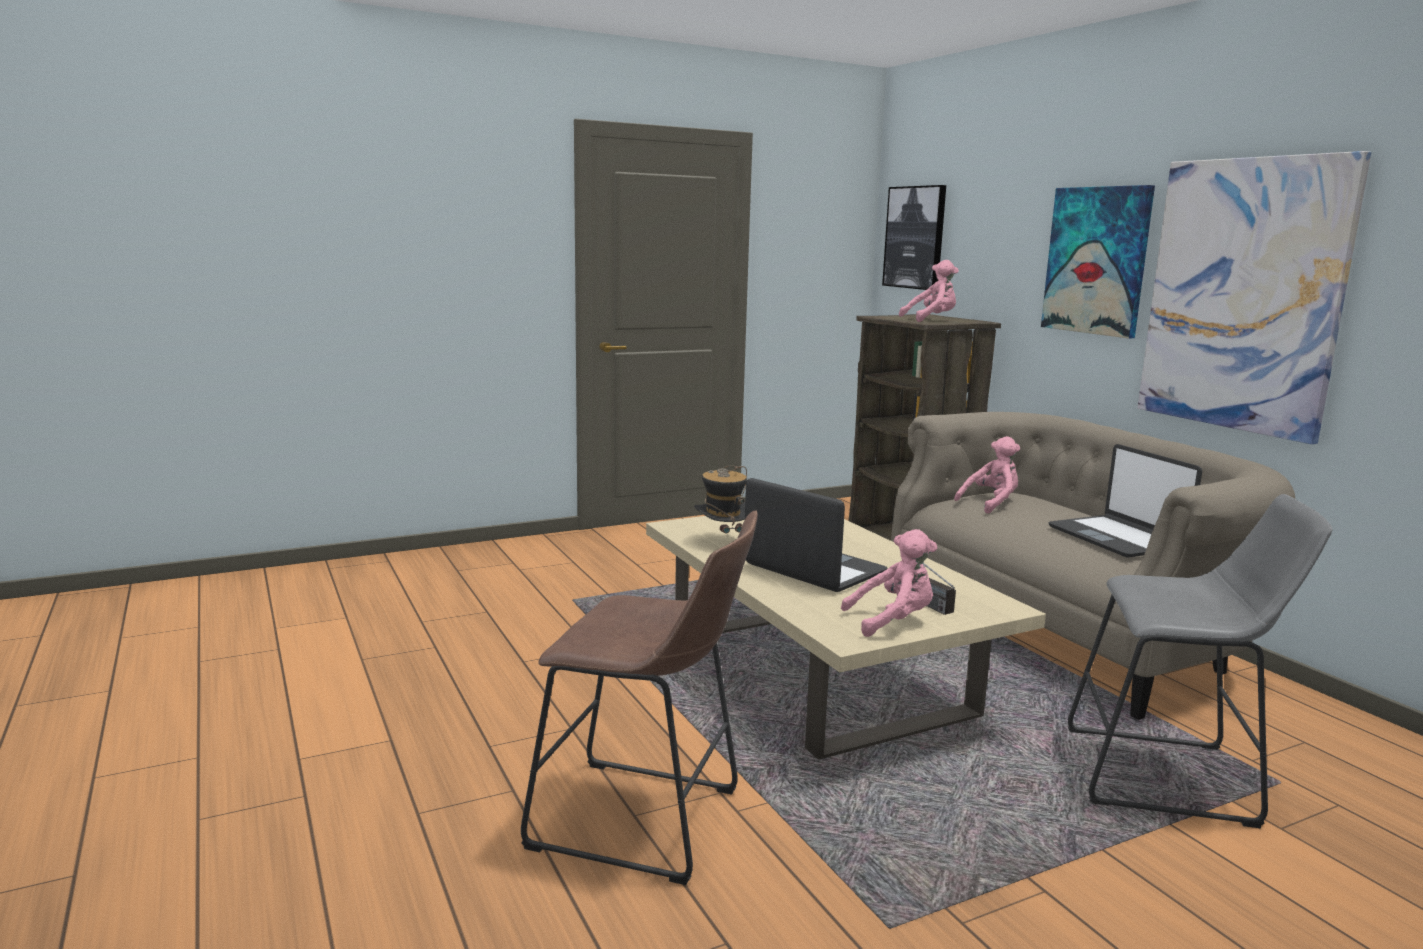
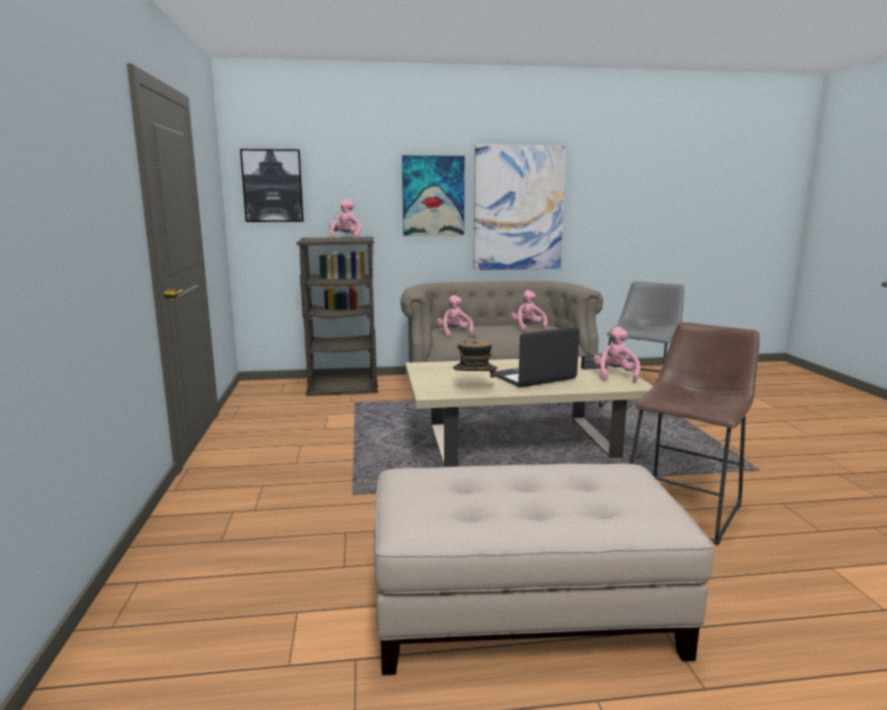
camera: 70 degrees left, 0 degrees up
laptop [1048,444,1202,558] -> pink plush toy [511,290,547,331]
none -> beige ottoman [374,464,713,675]

